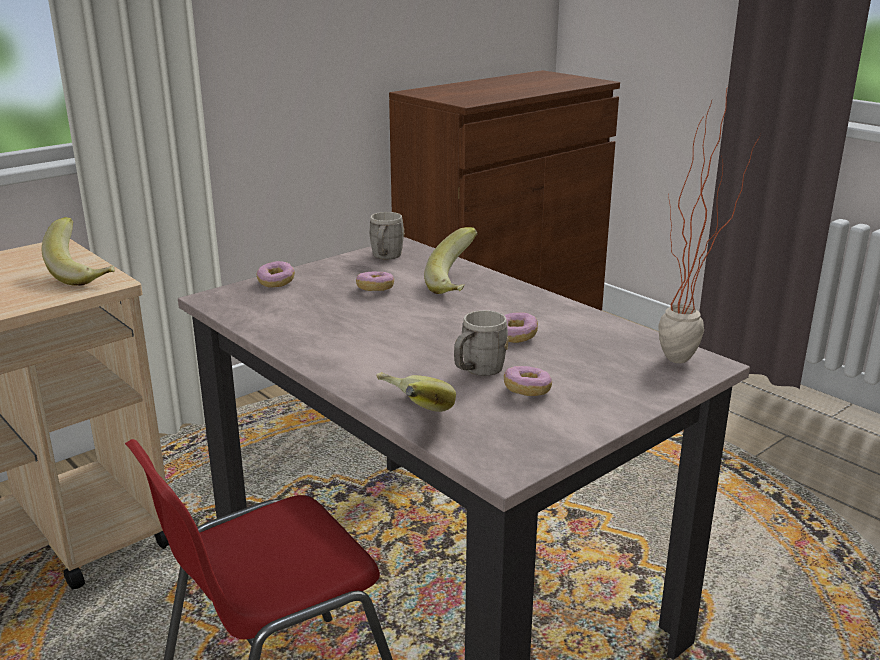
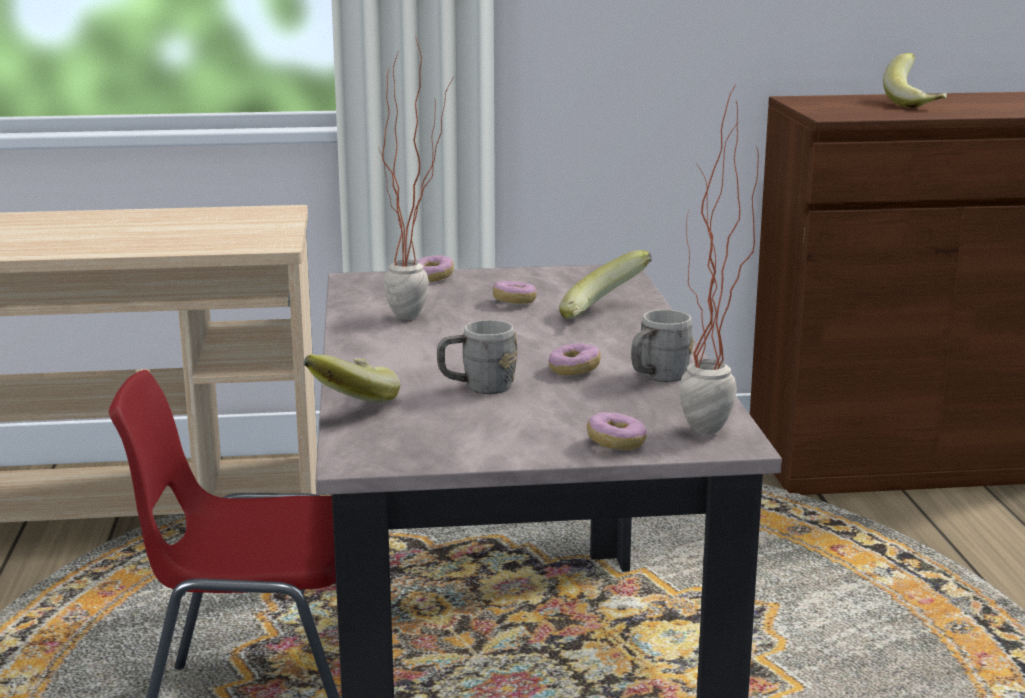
camera: 35 degrees right, 5 degrees down
banana [42,217,115,286] -> banana moved to [883,53,947,108]
grey mug [370,212,405,259] -> grey mug moved to [631,310,694,382]
donut [504,366,552,396] -> donut moved to [587,412,647,450]
none -> potted plant [378,35,452,320]

